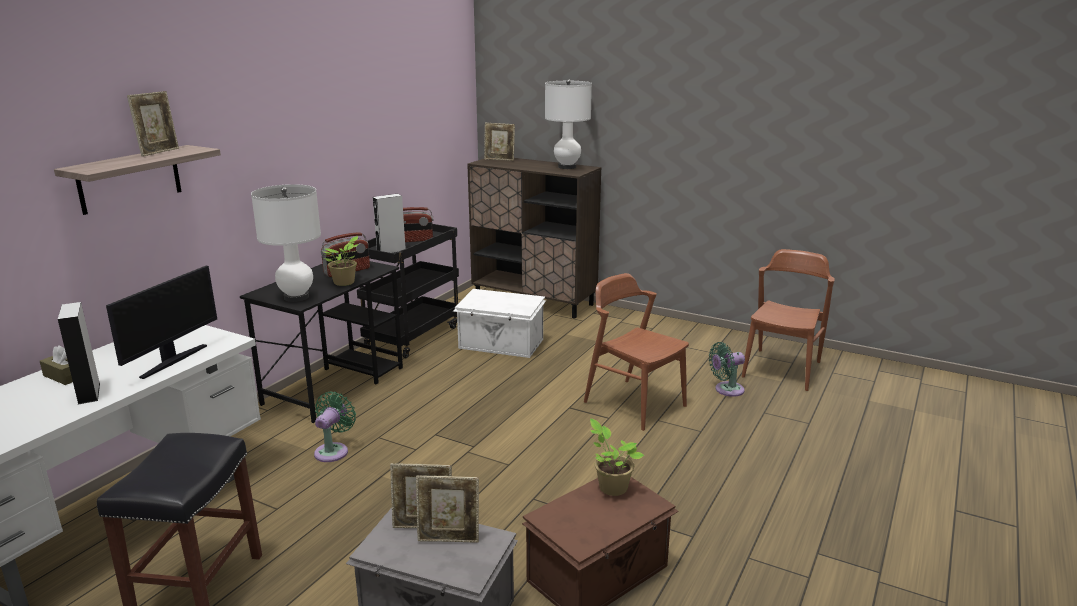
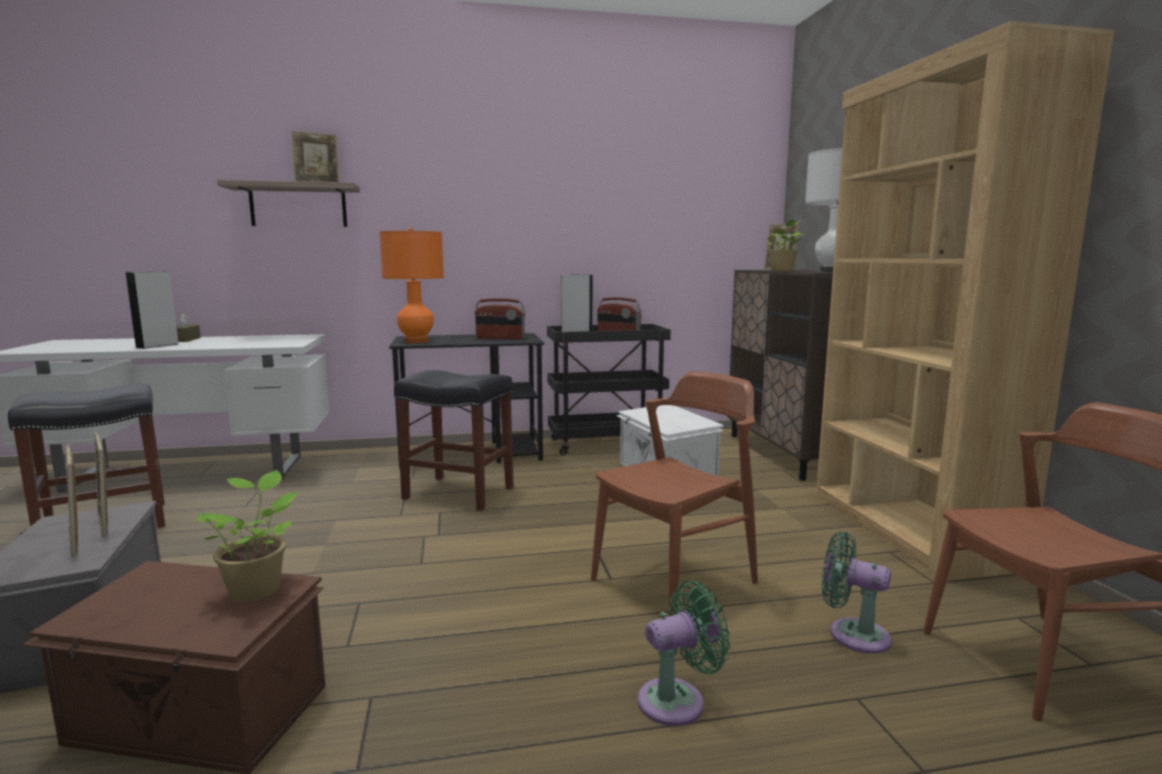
camera: 50 degrees right, 10 degrees down
monitor [106,266,217,379] -> none
white table lamp [251,184,321,302] -> orange table lamp [379,228,444,343]
green fan [314,392,356,462] -> green fan moved to [638,580,730,726]
potted plant [322,236,358,286] -> potted plant moved to [765,220,805,271]
brown chair [584,273,689,431] -> brown chair turned 45 degrees clockwise [591,371,758,616]
none -> black stool [394,370,514,511]
none -> brown bookcase [816,21,1114,581]

